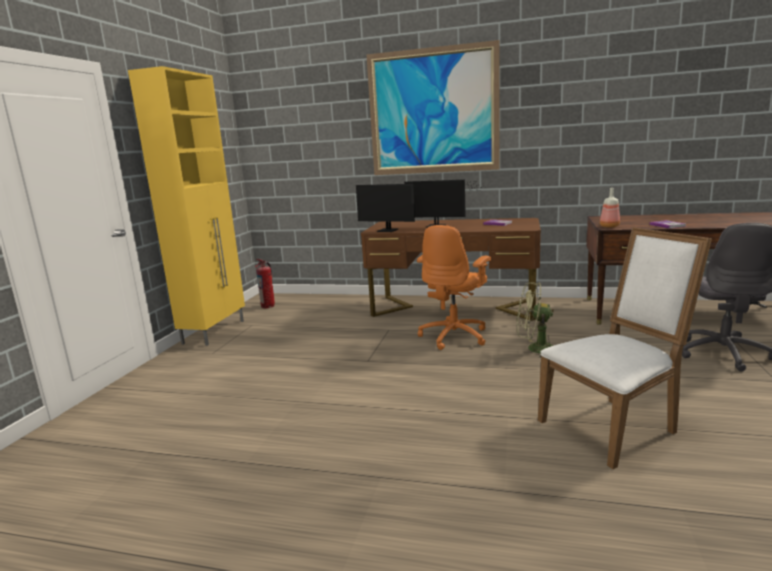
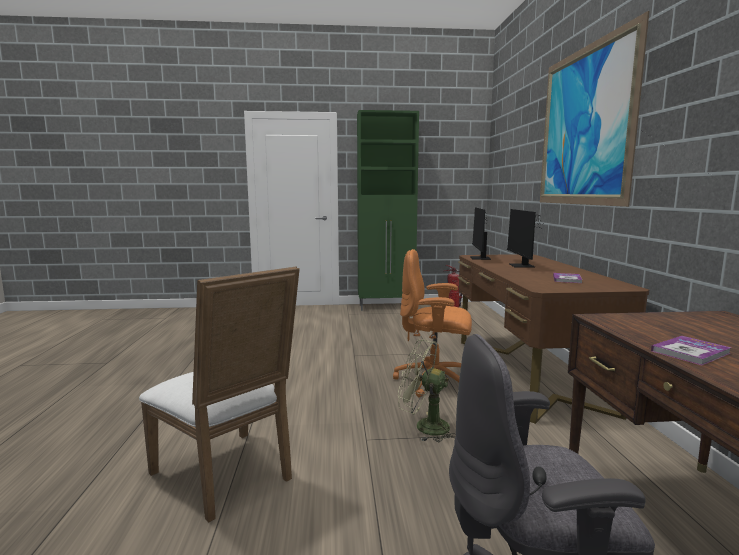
camera: 70 degrees right, 5 degrees down
yellow cabinet [128,66,245,346] -> green cabinet [357,110,419,311]
green fan [517,282,554,358] -> green fan turned 60 degrees counterclockwise [398,339,456,442]
bottle [600,188,620,228] -> none

